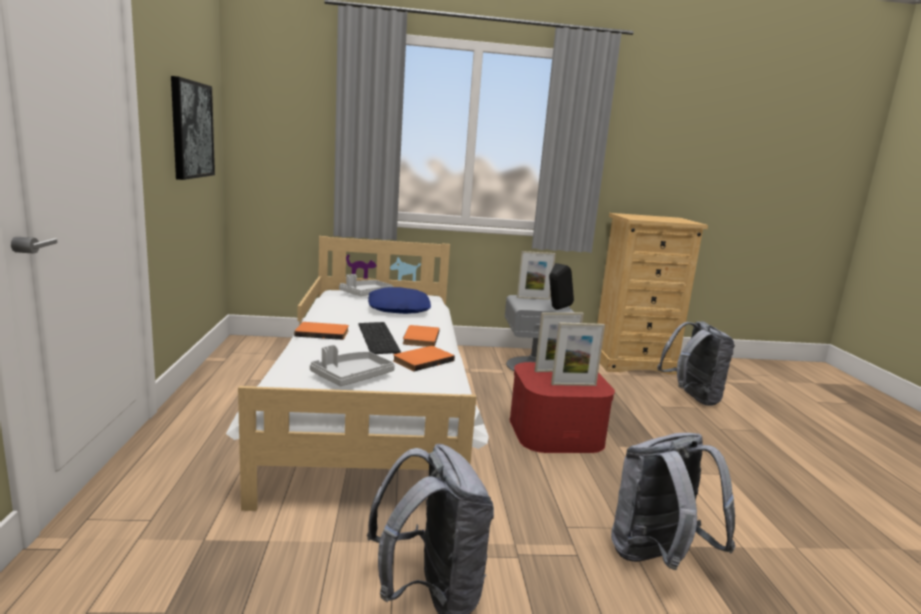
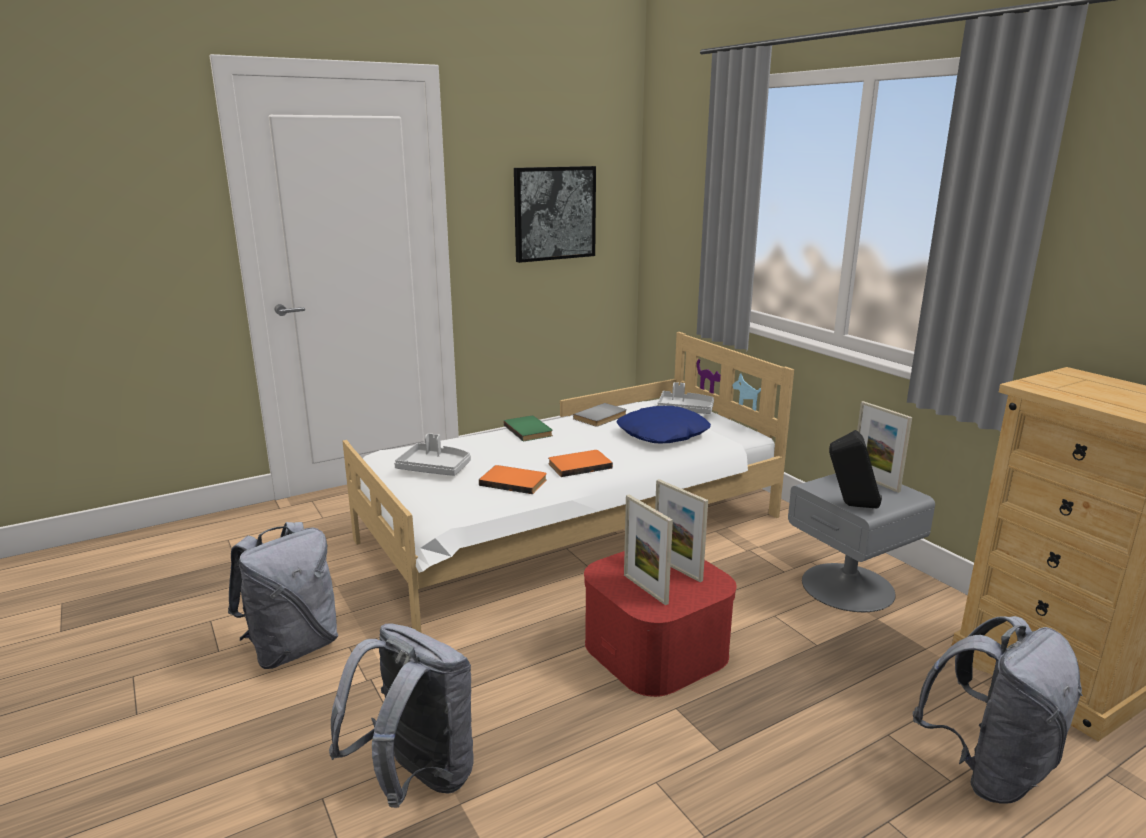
camera: 65 degrees right, 5 degrees up
orange book [294,322,349,340] -> green book [504,416,553,441]
keyboard [358,322,401,354] -> none
none -> grey book [573,403,627,427]

